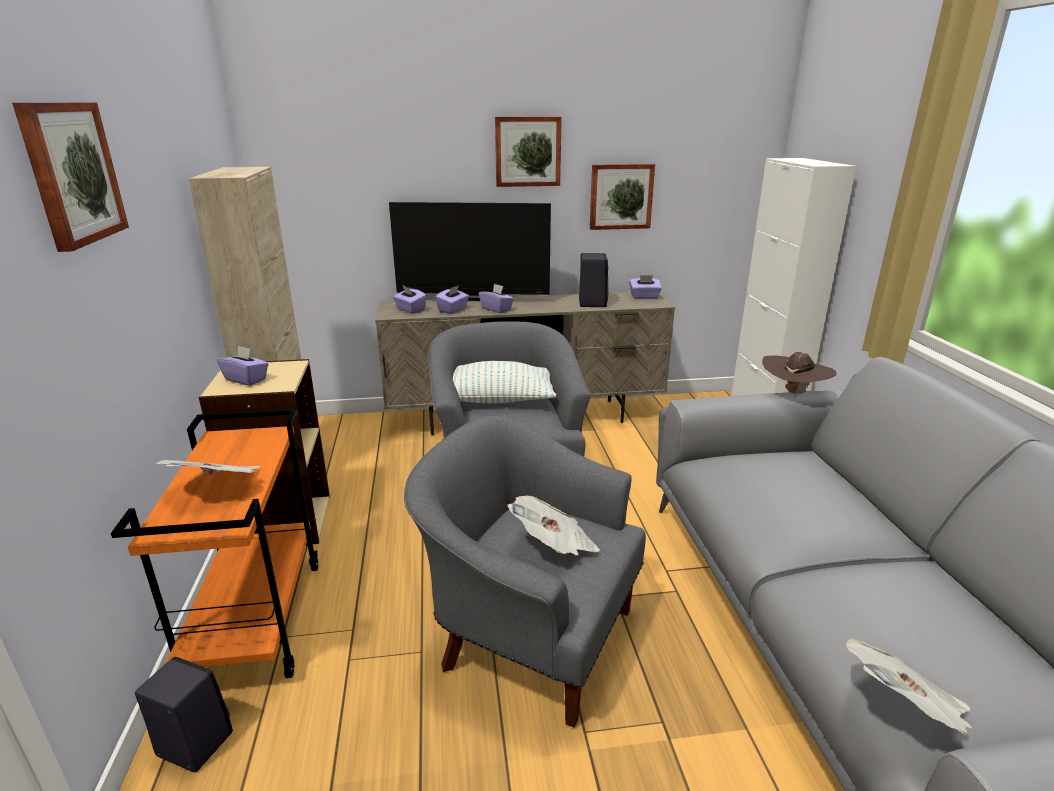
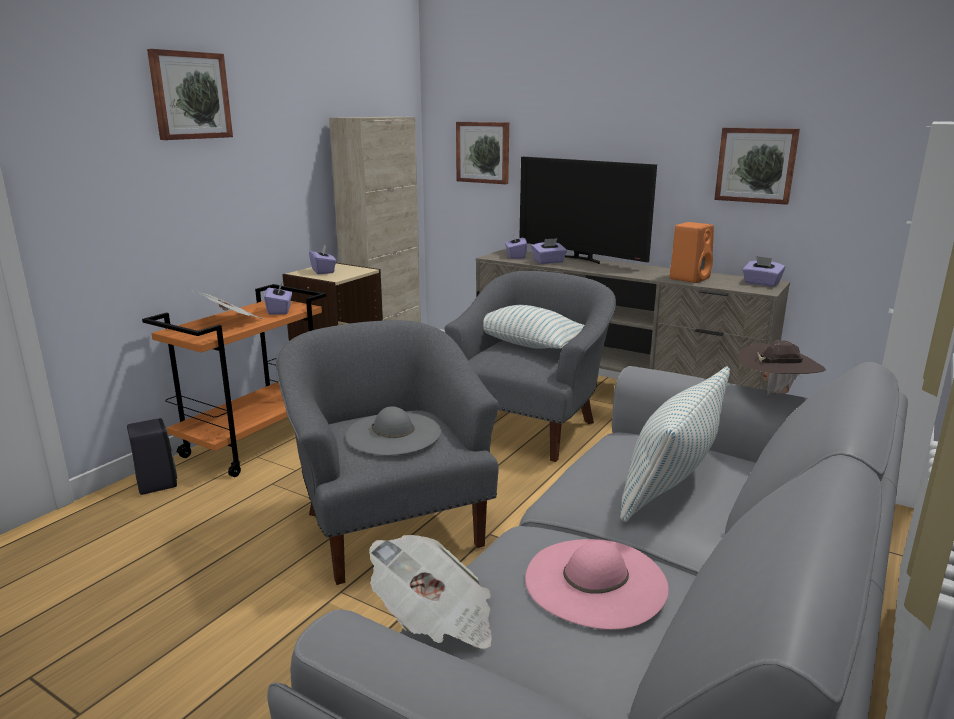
camera: 40 degrees right, 5 degrees down
purple tissue box [479,284,514,313] -> purple tissue box moved to [264,281,292,315]
picture [495,117,562,187] -> picture moved to [456,122,509,184]
newspaper [507,495,600,556] -> grey hat [346,406,441,455]
black speaker [579,253,609,307] -> orange speaker [670,222,714,283]
none -> pink hat [525,539,669,630]
none -> pillow [620,366,730,522]

